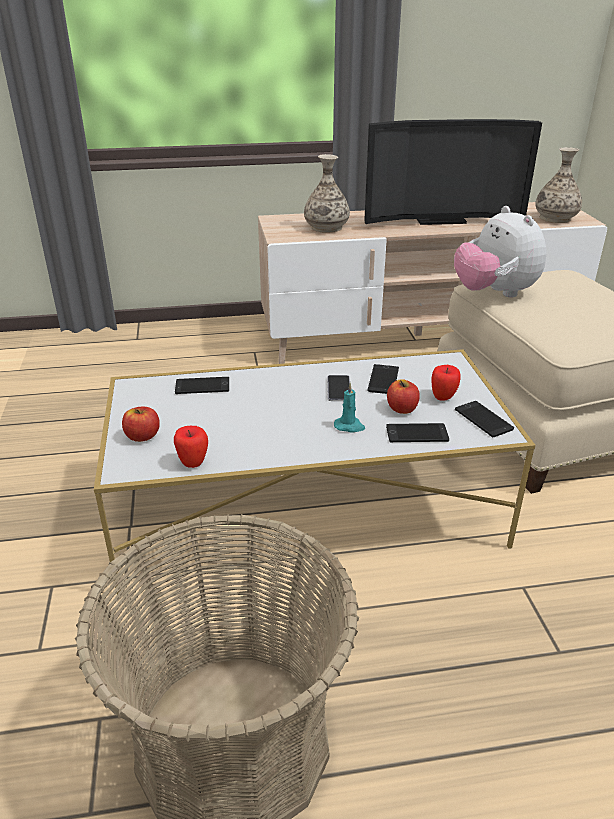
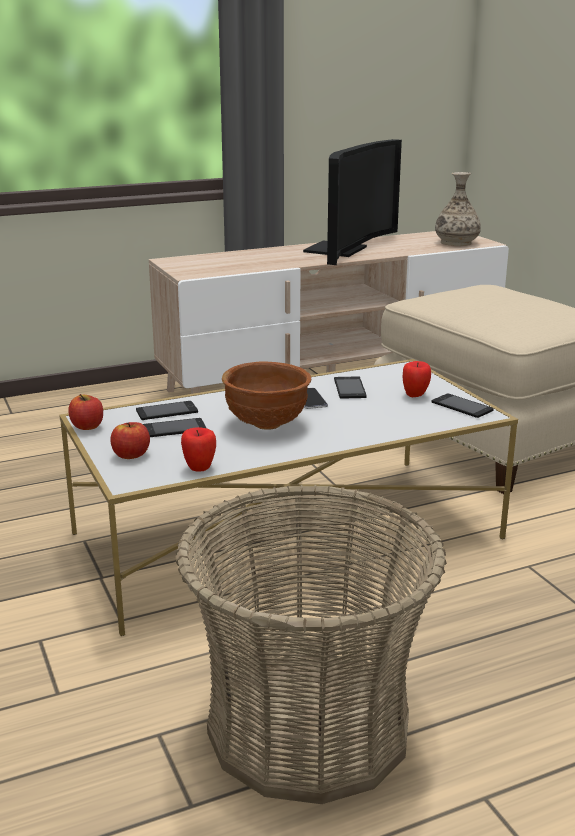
camera: 15 degrees left, 10 degrees down
vase [304,154,350,233] -> none
turquoise candle [334,382,365,433] -> none
television [364,119,542,225] -> television turned 45 degrees counterclockwise [303,139,402,265]
phone [386,423,449,442] -> phone moved to [143,418,206,437]
apple [387,379,420,414] -> apple moved to [68,394,103,430]
plush toy [454,206,546,298] -> none
none -> brown bowl [222,362,311,430]

